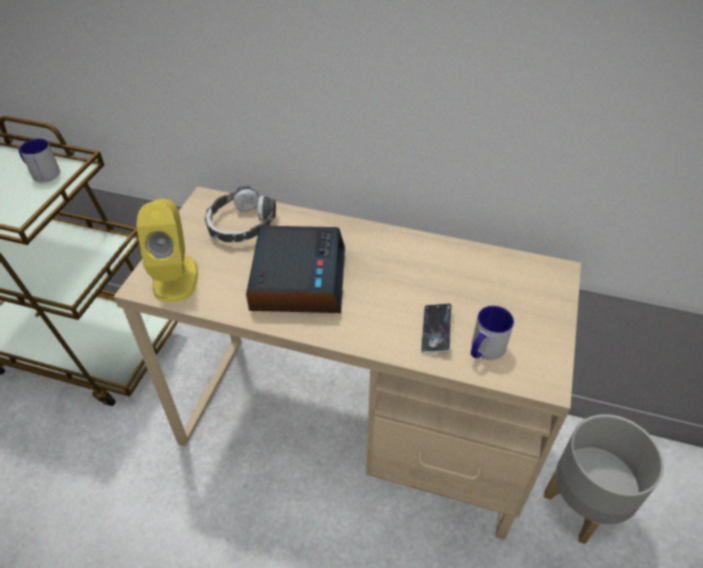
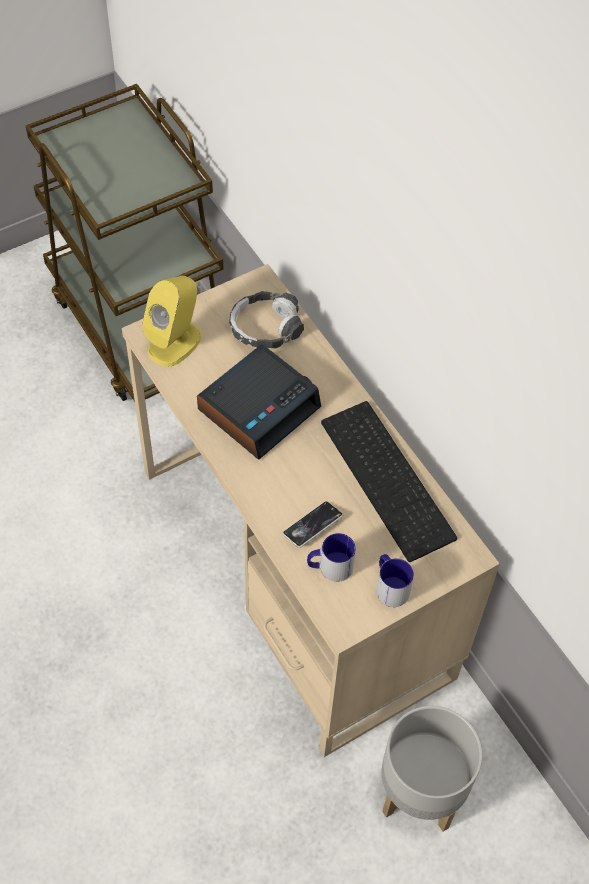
camera: 40 degrees right, 10 degrees up
mug [18,139,60,182] -> mug moved to [377,554,414,607]
none -> keyboard [321,401,457,562]

